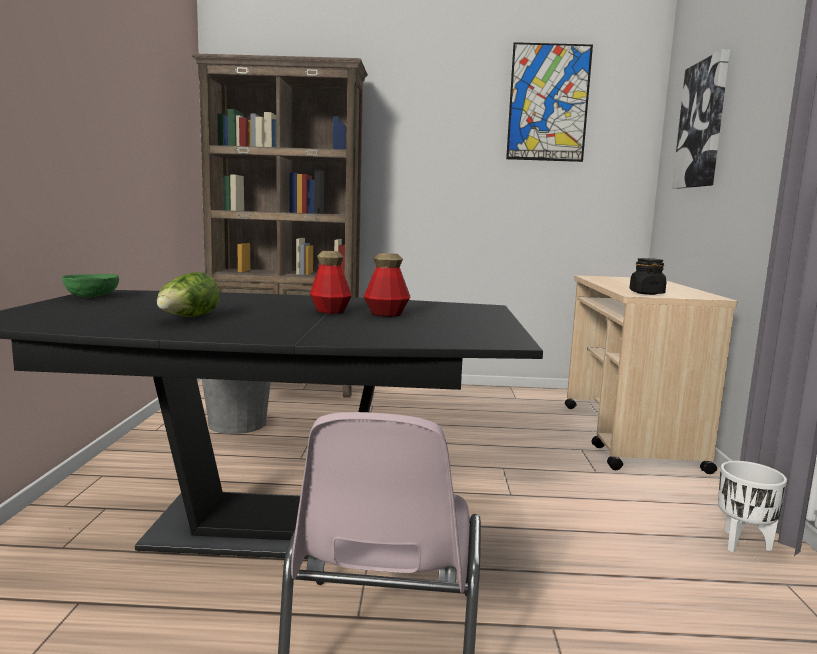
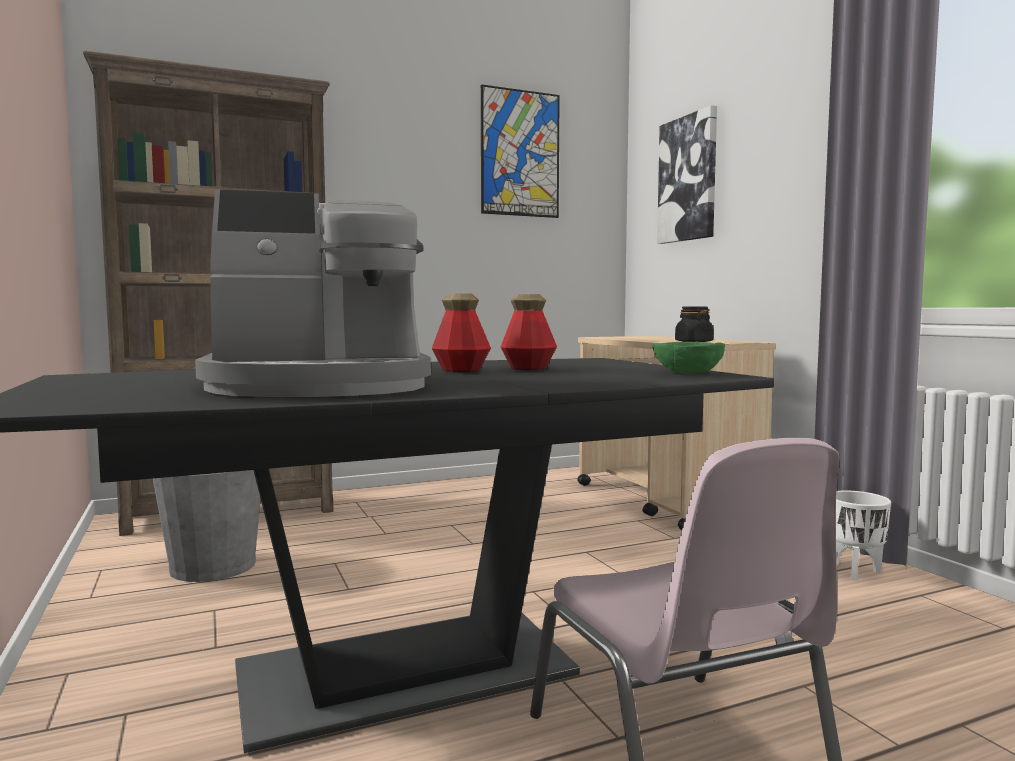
camera: 25 degrees left, 5 degrees down
green bowl [62,274,119,297] -> green bowl moved to [652,341,725,373]
lettuce [157,272,220,317] -> coffee machine [195,189,431,397]

